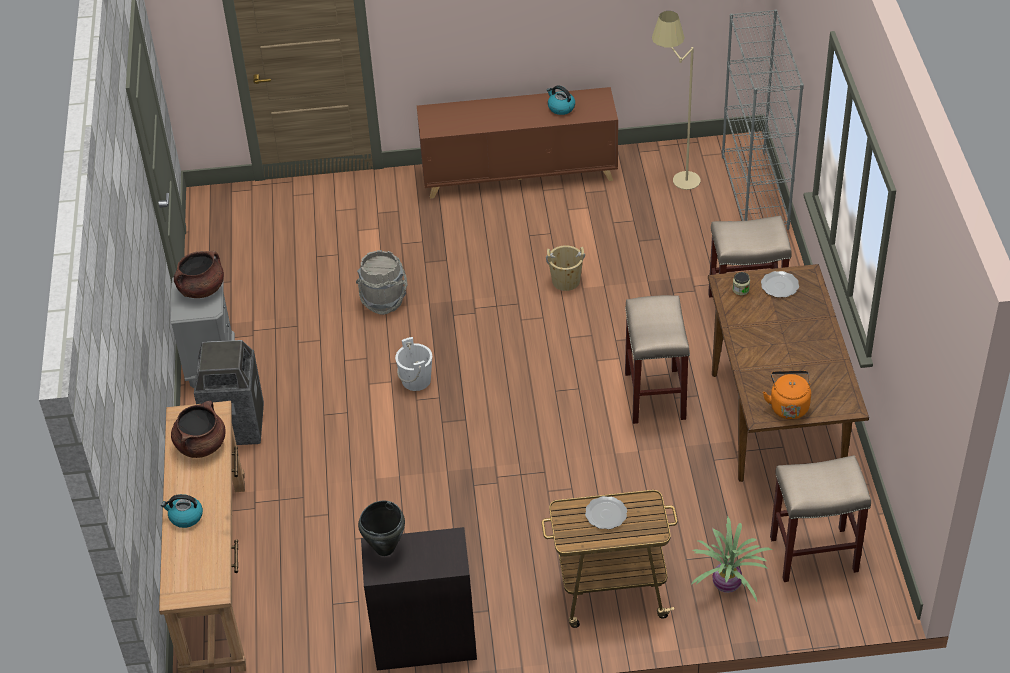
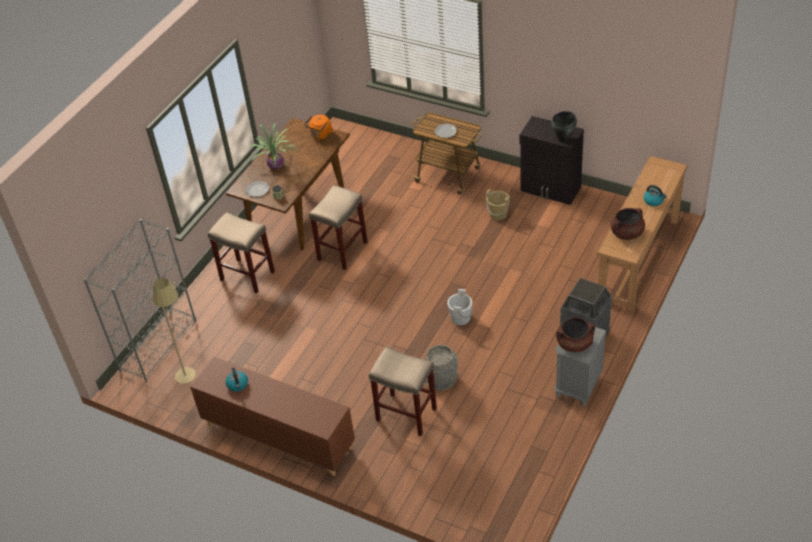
camera: 145 degrees left, 0 degrees up
beige bucket [546,245,585,291] -> beige bucket moved to [486,189,510,220]
potted plant [691,517,772,601] -> potted plant moved to [248,123,297,169]
beige stool [770,455,871,582] -> beige stool moved to [369,347,437,436]

